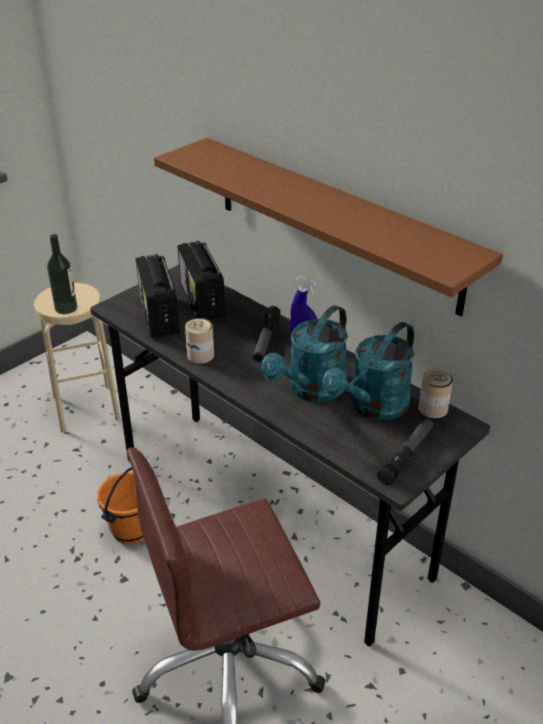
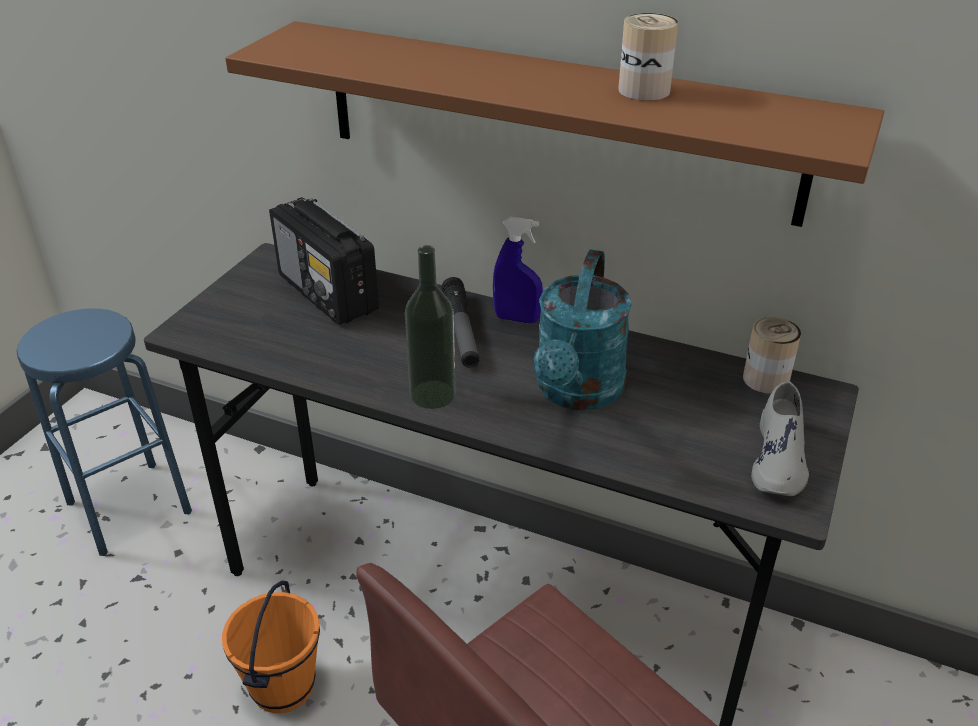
camera: 20 degrees left, 0 degrees up
beige stool [34,283,120,433] -> blue stool [17,309,192,556]
bottle [47,234,77,314] -> bottle moved to [405,245,456,409]
radio [135,254,179,337] -> none
can [185,318,214,364] -> can moved to [618,13,678,101]
turquoise watering can [323,322,414,420] -> none
flashlight [377,417,434,485] -> grey shoe [751,381,809,496]

